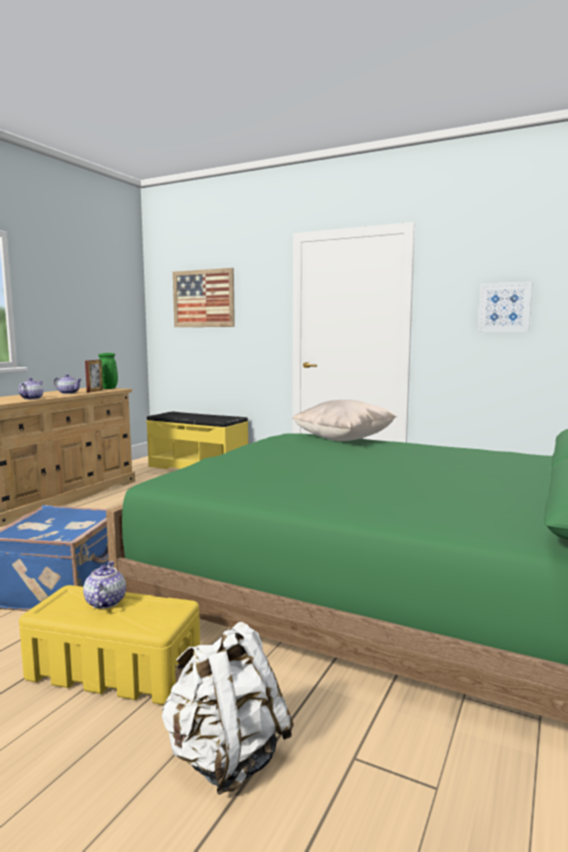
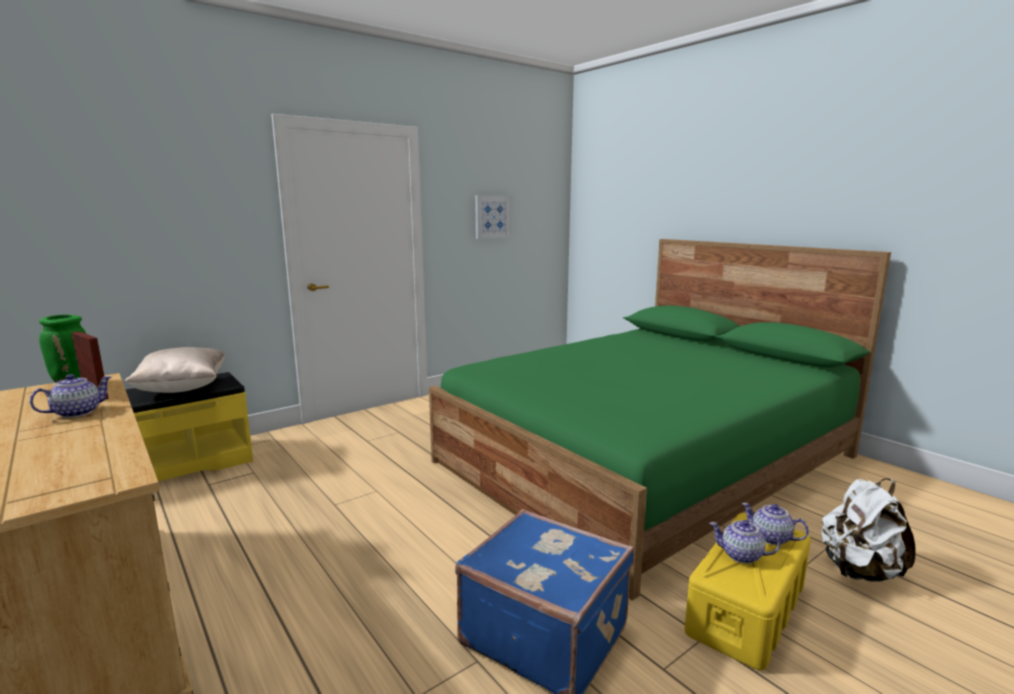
camera: 65 degrees left, 5 degrees up
teapot [18,378,43,400] -> teapot moved to [742,503,809,545]
picture [173,268,235,327] -> none
beige pillow [292,400,397,441] -> beige pillow moved to [124,347,226,393]

